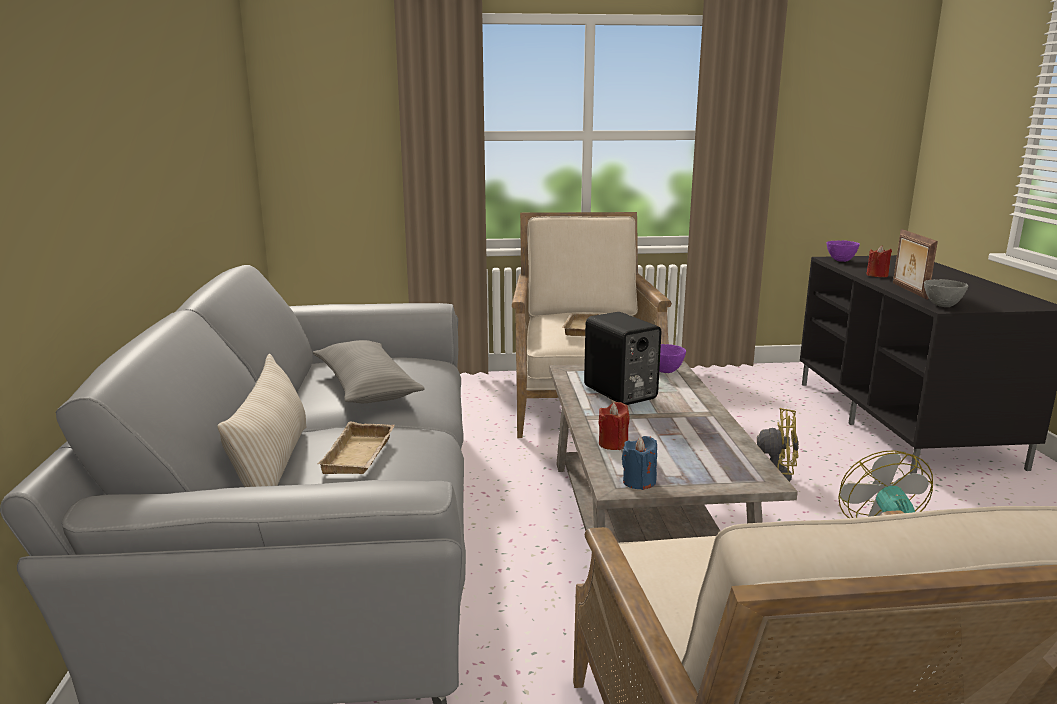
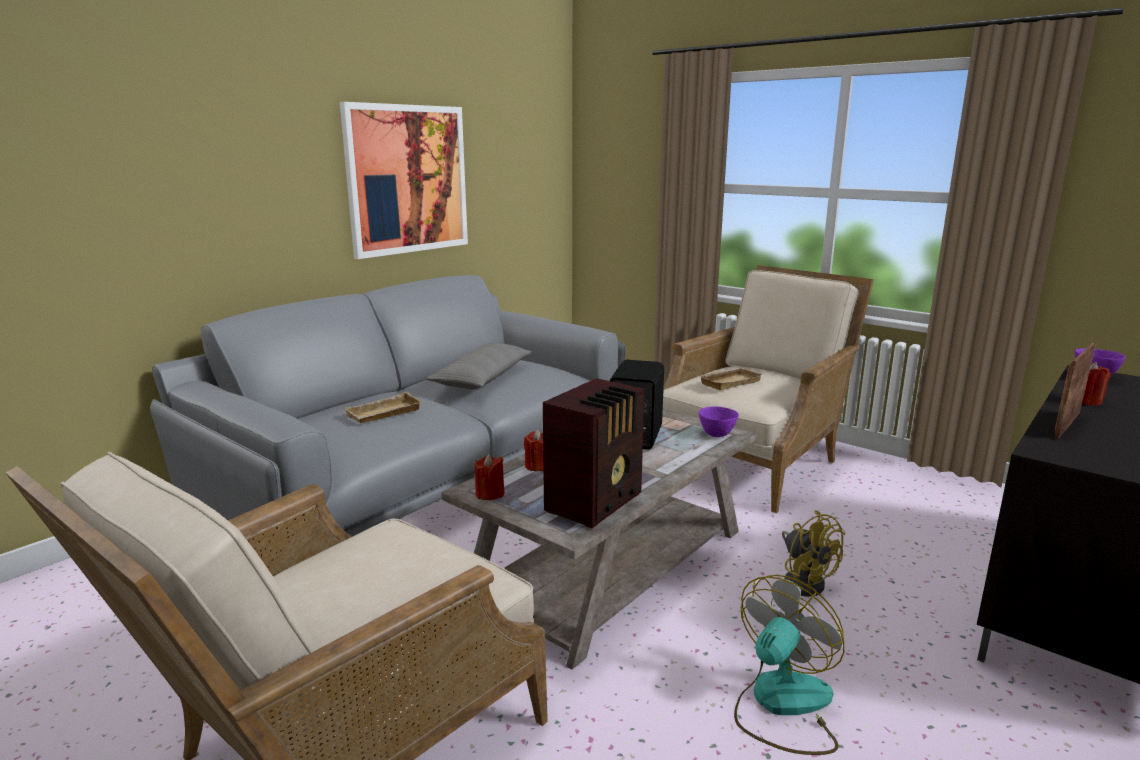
camera: 45 degrees right, 0 degrees up
beige pillow [217,354,307,487] -> none
blue candle [622,436,657,490] -> red candle [475,454,504,500]
grey bowl [924,279,969,307] -> none
none -> picture [340,102,468,259]
none -> radio [543,378,645,528]

